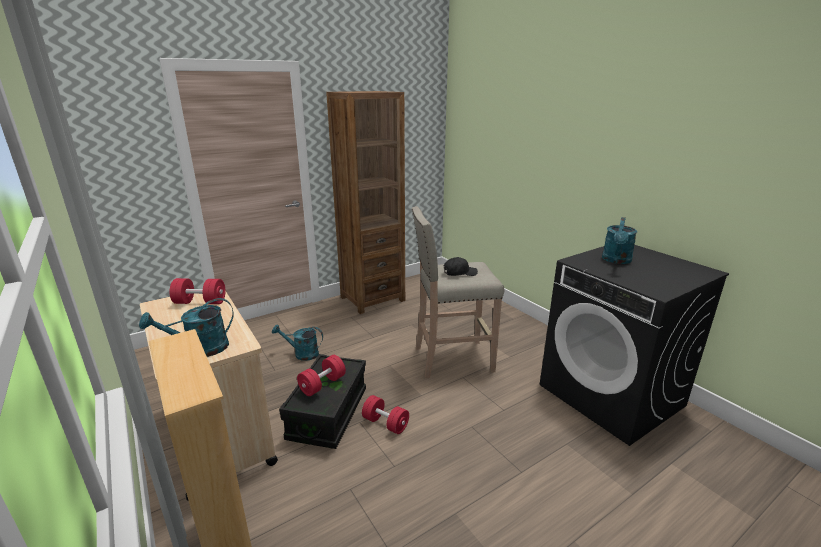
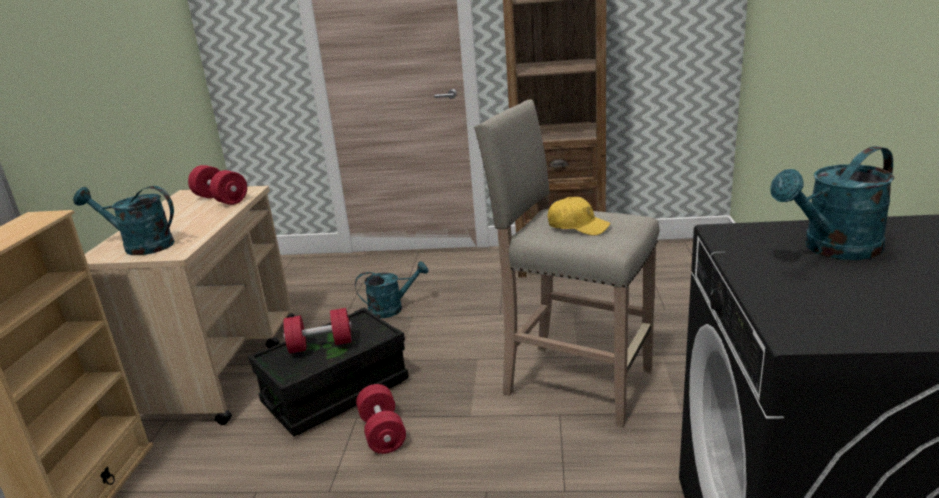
camera: 40 degrees right, 0 degrees up
turquoise watering can [272,324,323,361] -> turquoise watering can turned 120 degrees clockwise [355,261,429,318]
black cap [444,257,478,276] -> yellow cap [548,197,611,236]

